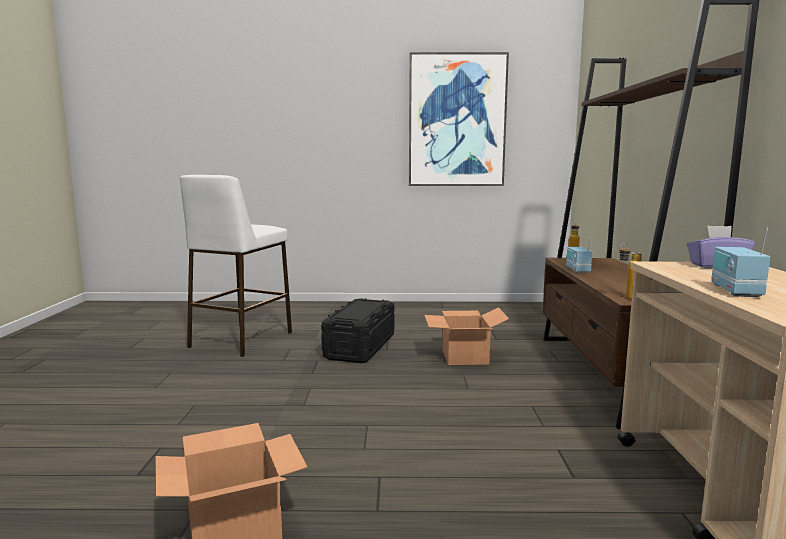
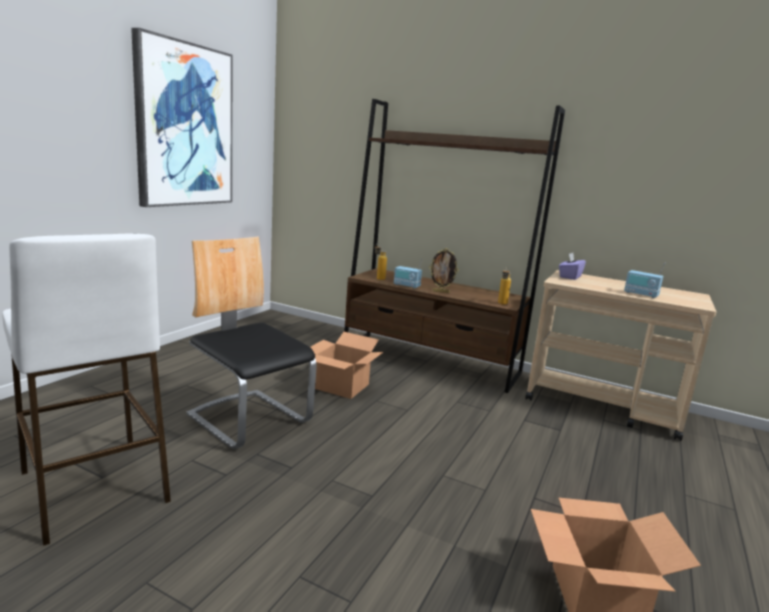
camera: 65 degrees left, 5 degrees up
black storage box [321,298,395,363] -> chair [186,236,317,449]
none -> picture frame [429,248,459,293]

